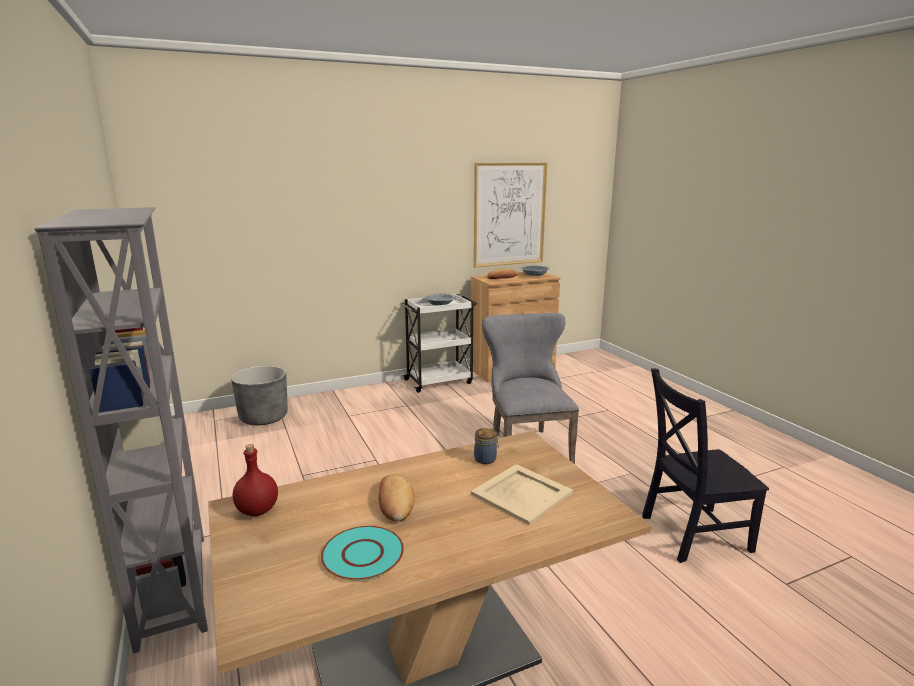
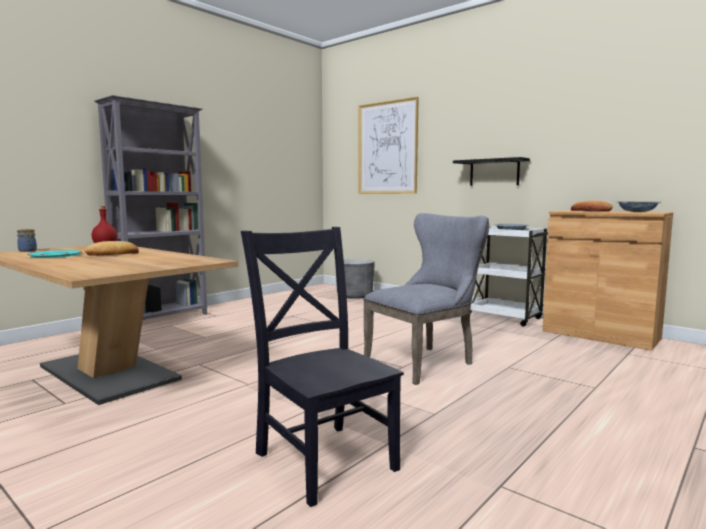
camera: 65 degrees right, 10 degrees down
beige tray [471,464,573,525] -> none
picture [474,162,548,267] -> picture moved to [358,97,419,194]
jar [474,428,499,464] -> jar moved to [17,229,37,252]
none -> black shelf [453,157,530,186]

